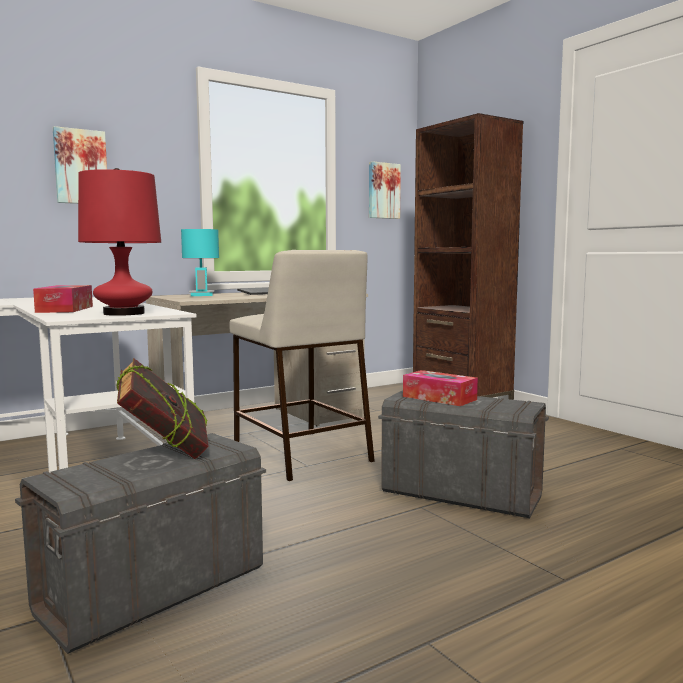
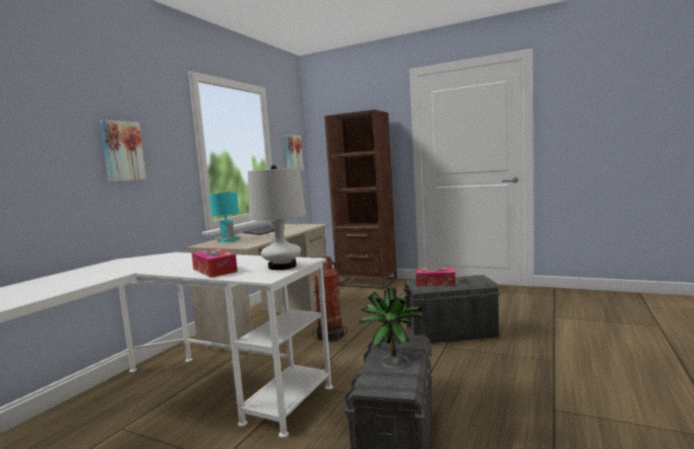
camera: 30 degrees left, 0 degrees up
red table lamp [78,168,161,316] -> white table lamp [248,165,306,270]
book [117,358,209,459] -> potted plant [359,288,425,356]
beige stool [230,250,375,481] -> fire extinguisher [313,256,347,342]

